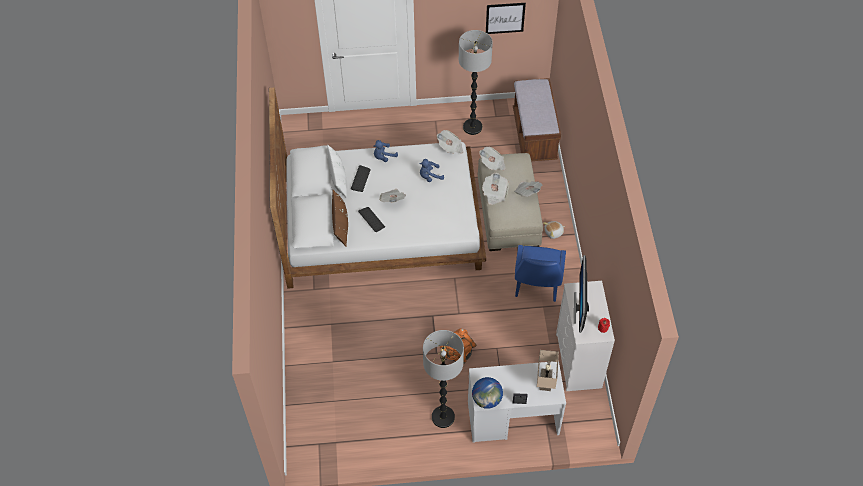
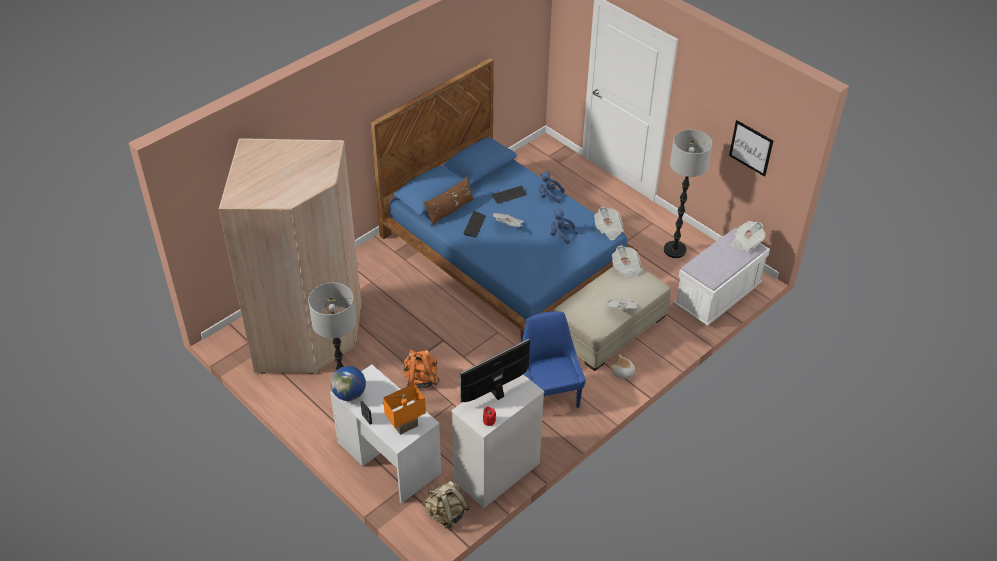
camera: 50 degrees right, 10 degrees down
white bed [269,88,486,289] -> blue bed [370,58,638,342]
white pillow [327,145,347,198] -> none
newspaper [482,173,509,205] -> newspaper moved to [731,221,765,252]
brown bench [513,78,561,161] -> white bench [674,228,770,325]
blue chair [515,245,566,302] -> blue chair turned 105 degrees clockwise [522,311,586,408]
beige table lamp [537,350,559,391] -> orange table lamp [383,383,426,435]
none -> beige wardrobe [219,138,362,374]
none -> beige backpack [424,481,470,529]

